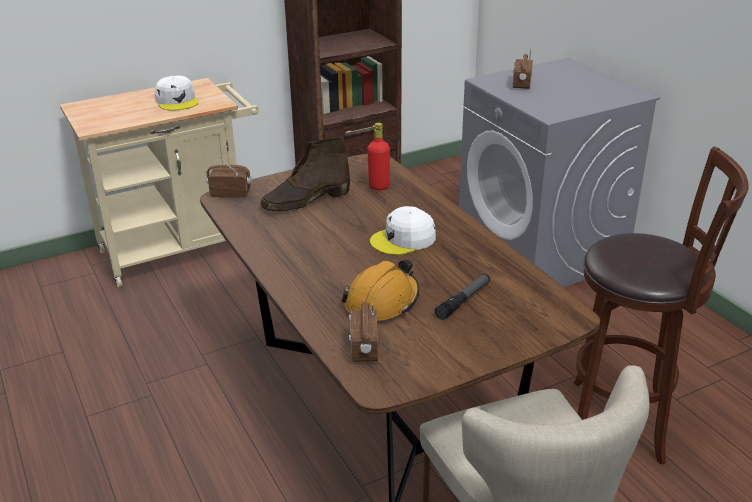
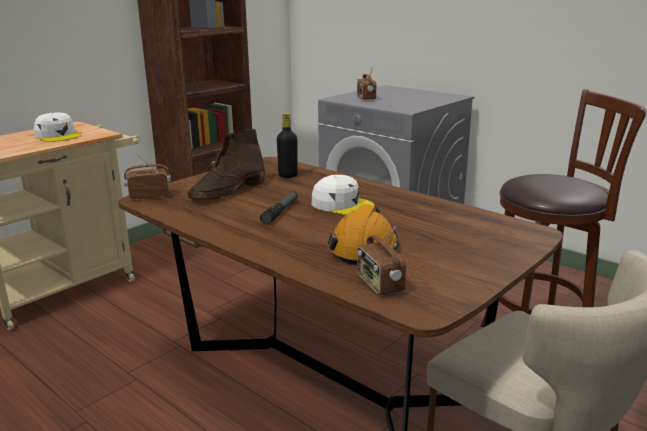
camera: 20 degrees left, 10 degrees down
red bottle [368,123,390,190] -> black bottle [277,113,298,178]
white cap [370,206,436,255] -> white cap turned 105 degrees counterclockwise [312,175,374,215]
flashlight [435,274,490,320] -> flashlight moved to [260,192,298,225]

